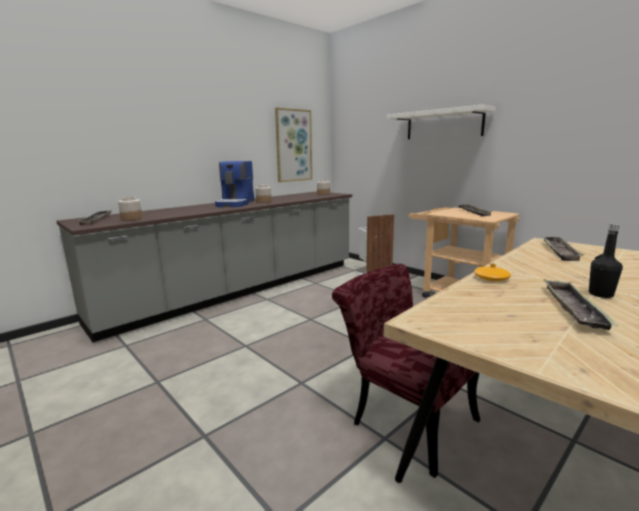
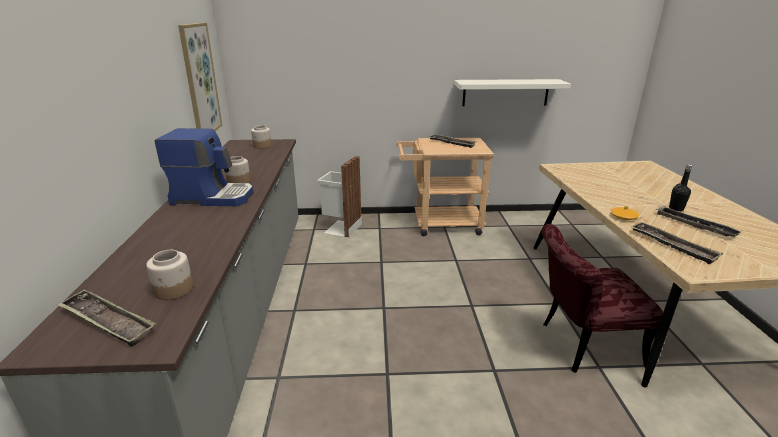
camera: 50 degrees left, 10 degrees up
coffee machine [215,161,255,207] -> coffee machine turned 45 degrees counterclockwise [155,128,254,206]
white shelf [387,105,496,139] -> white shelf moved to [454,79,571,106]
tray [541,236,584,261] -> tray moved to [631,222,723,264]

